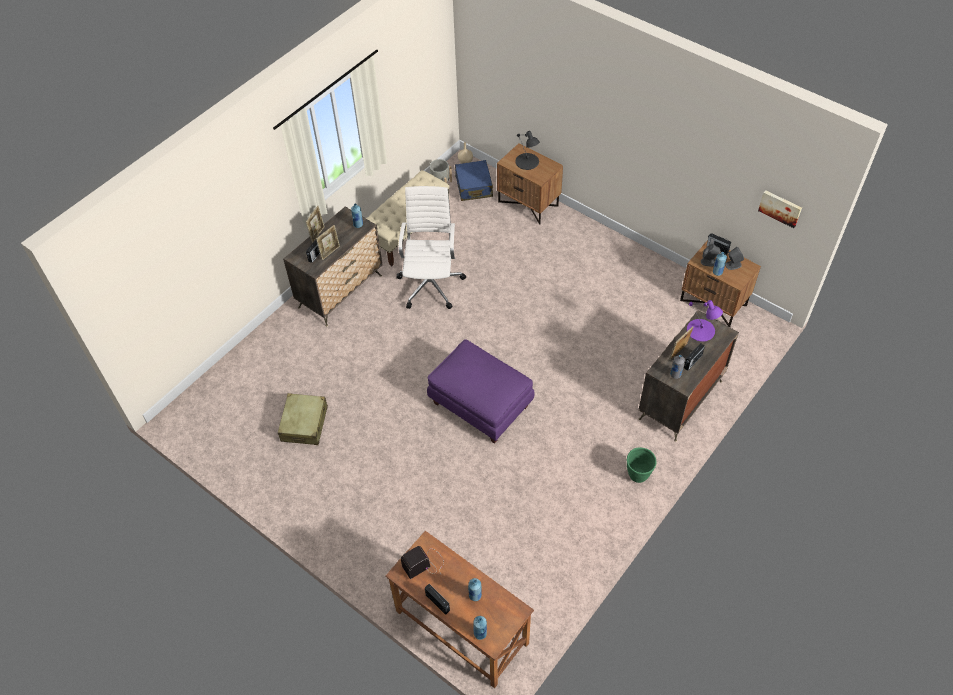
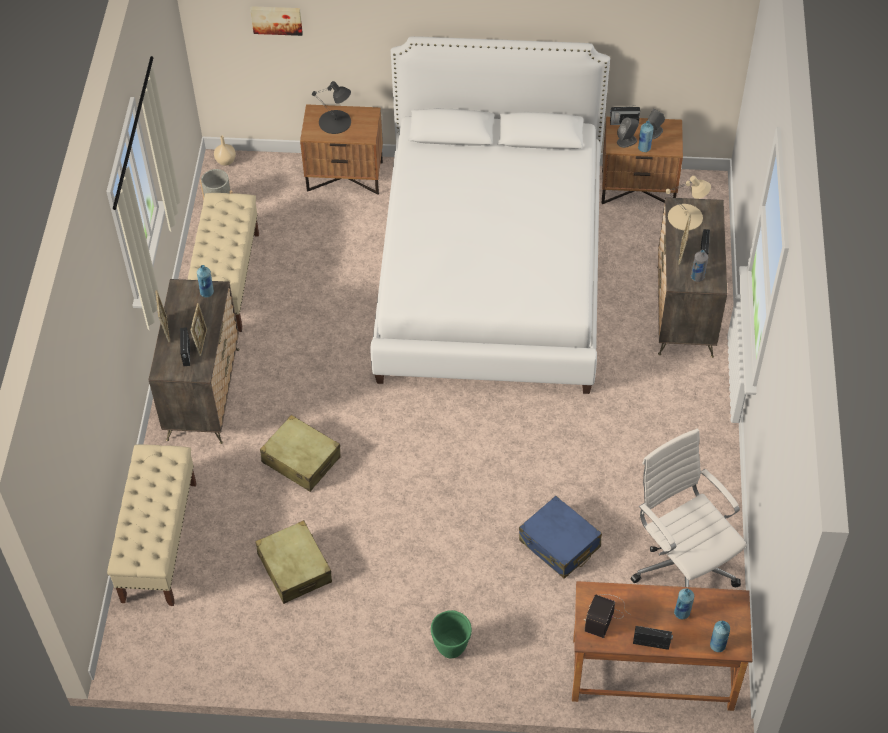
camera: 35 degrees left, 0 degrees up
white office chair [396,186,466,309] -> white office chair moved to [630,429,747,587]
purple ottoman [427,339,535,444] -> none
blue suitcase [455,160,493,201] -> blue suitcase moved to [519,496,602,579]
green planter [627,447,656,483] -> green planter moved to [431,610,472,658]
purple table lamp [687,300,723,342] -> beige table lamp [666,176,711,230]
picture [758,190,802,228] -> picture moved to [250,6,303,36]
none -> beige bench [107,445,197,606]
none -> beige suitcase [260,415,341,492]
none -> white bed [371,36,610,394]

